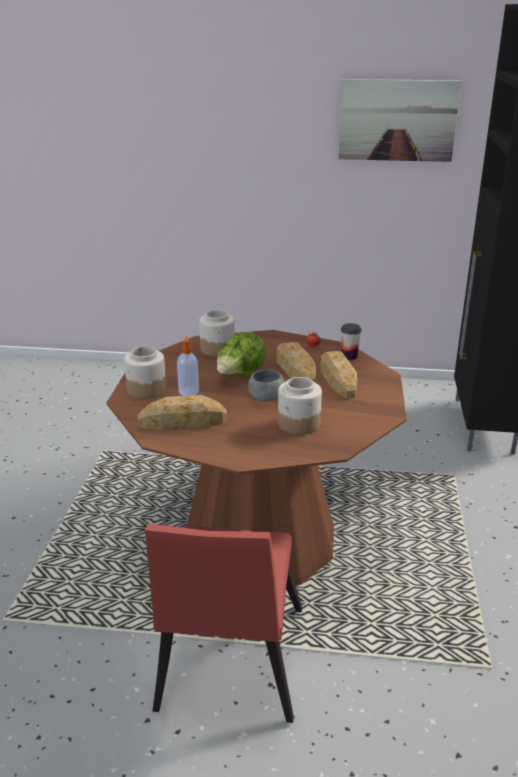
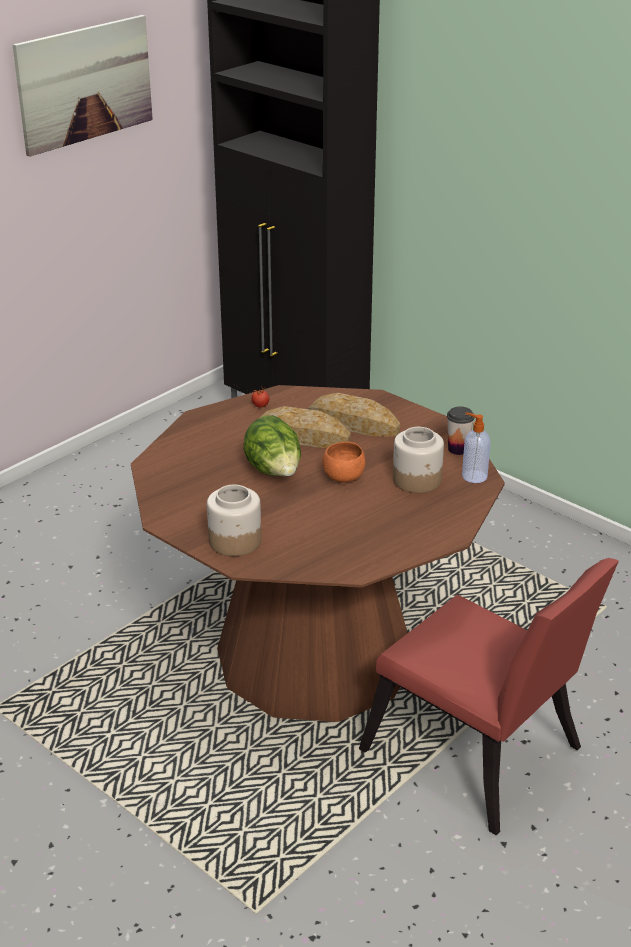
camera: 55 degrees left, 5 degrees up
bread [138,395,227,430] -> none
soap dispenser [177,336,199,396] -> soap dispenser moved to [462,413,491,483]
jar [199,310,235,356] -> none
grey bowl [248,370,285,402] -> orange bowl [322,442,365,483]
cup [341,323,362,360] -> cup moved to [447,407,474,455]

